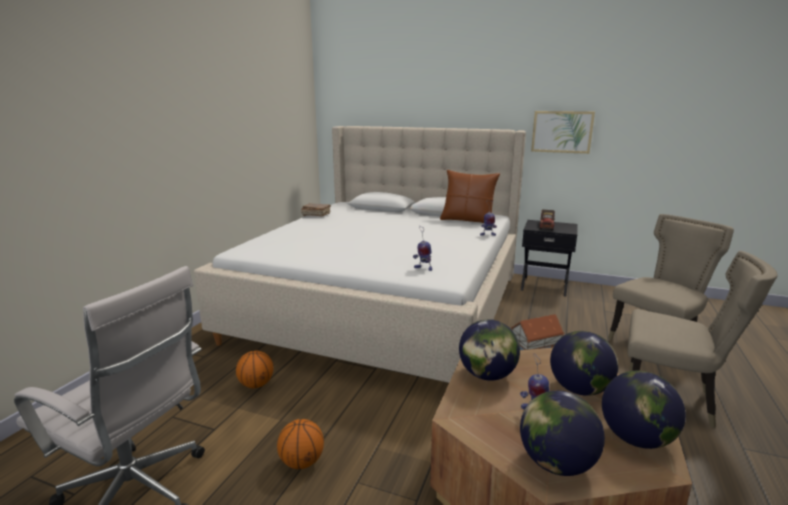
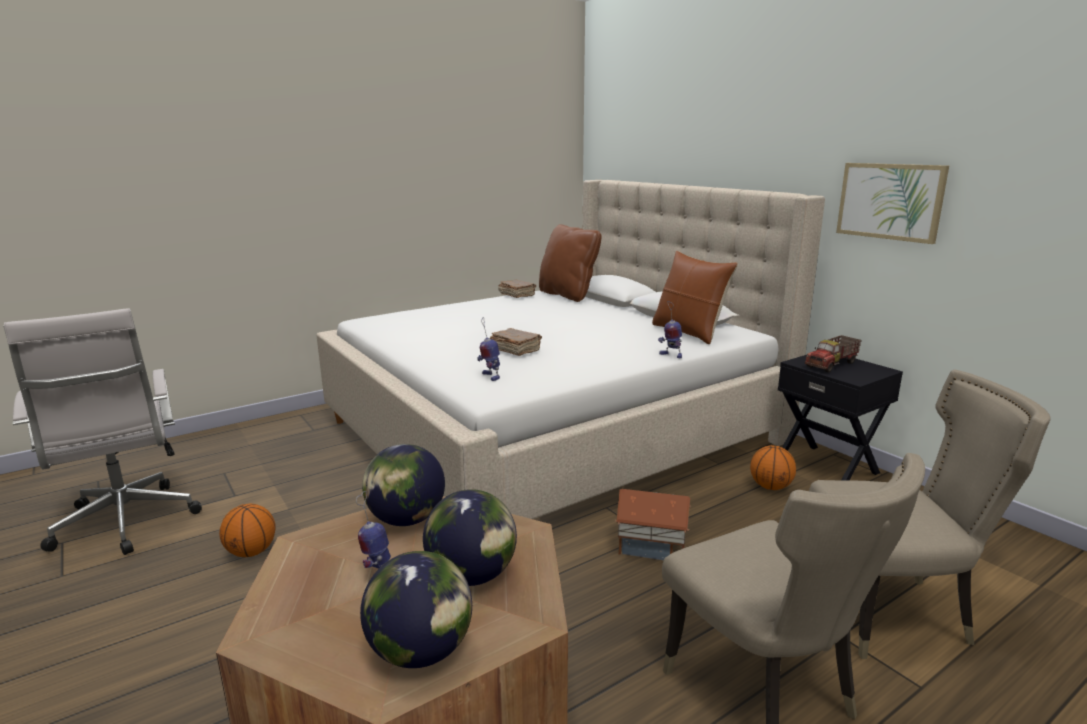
camera: 35 degrees right, 0 degrees up
basketball [236,351,273,388] -> basketball moved to [750,445,796,490]
globe [520,391,605,476] -> none
none -> brown book [490,328,542,356]
none -> brown pillow [539,224,602,302]

